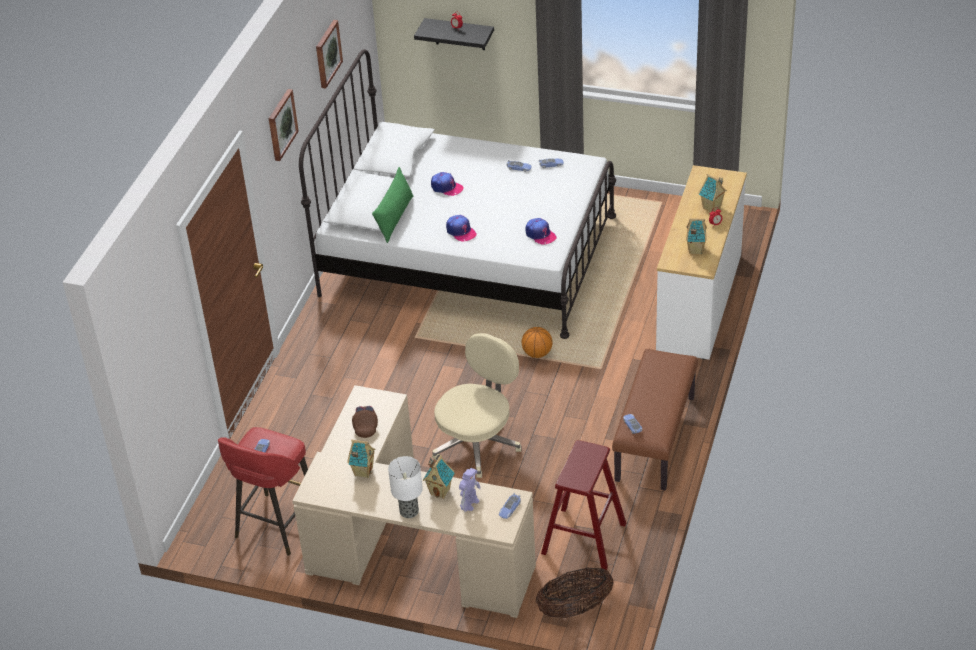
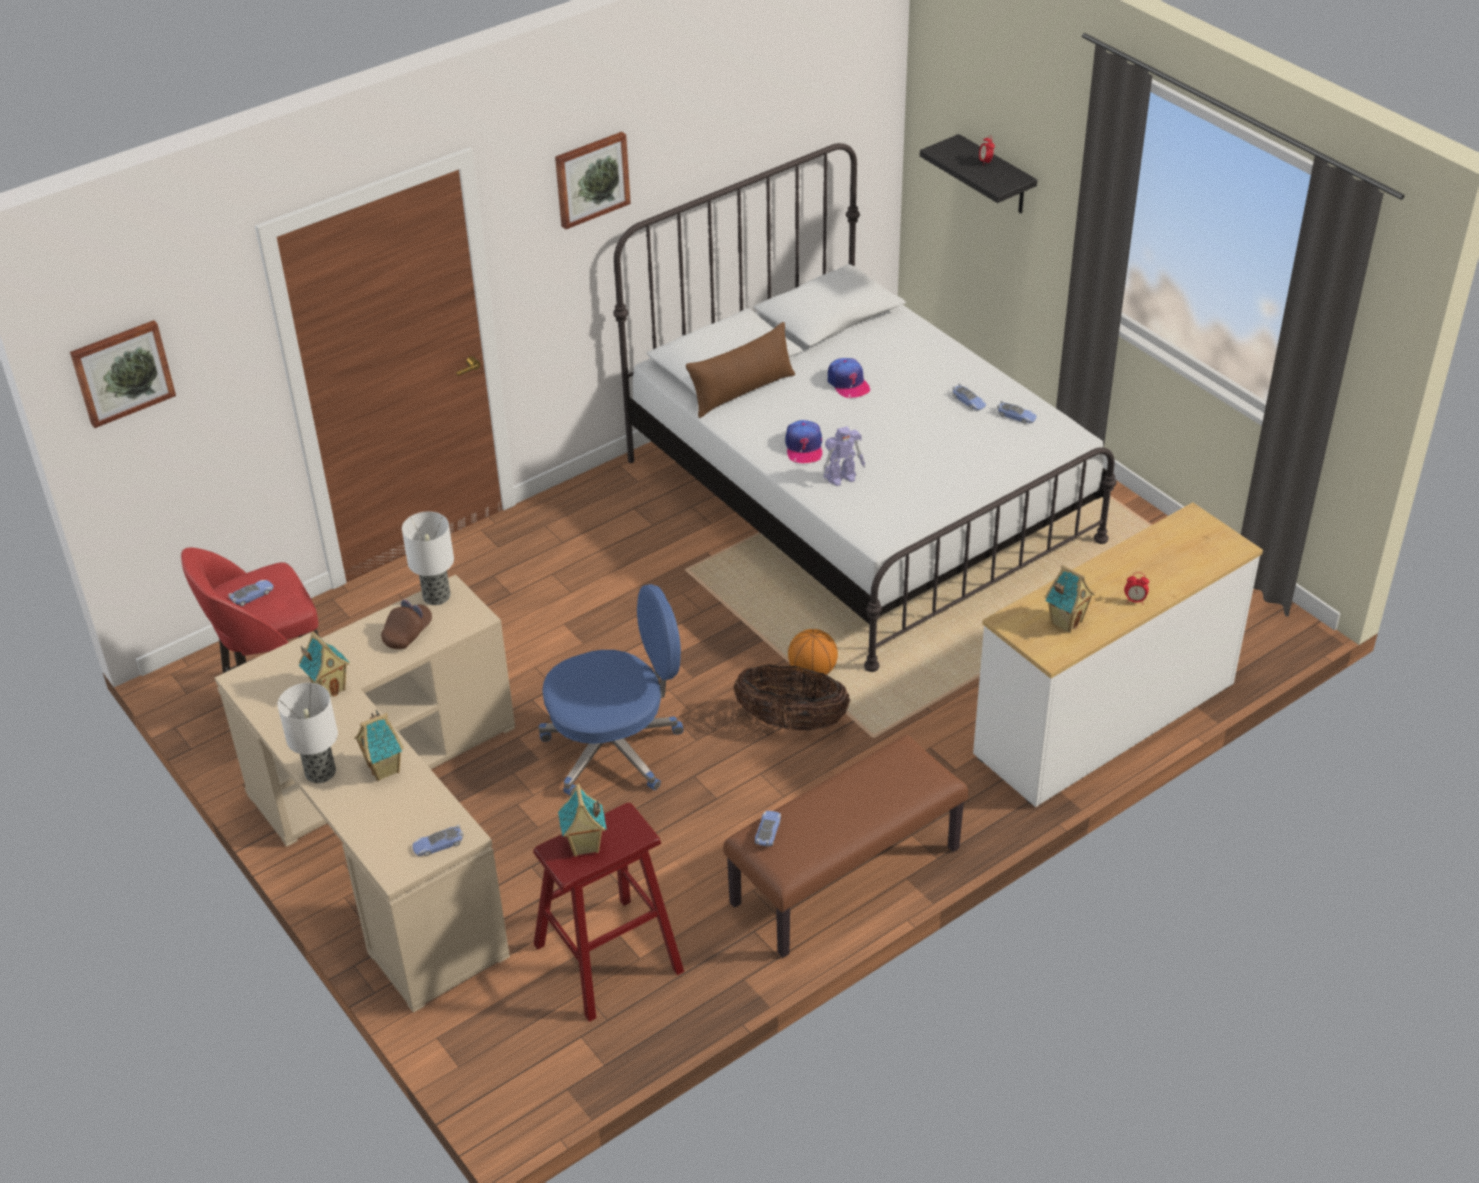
camera: 35 degrees right, 0 degrees up
picture [316,20,343,88] -> picture moved to [70,320,176,428]
green pillow [372,167,413,243] -> brown pillow [686,322,795,418]
beige office chair [432,333,522,478] -> blue office chair [538,584,684,796]
toy robot [459,468,480,512] -> toy robot moved to [823,426,865,486]
cap [525,218,557,245] -> none
basket [536,568,614,618] -> basket moved to [734,664,850,731]
toy house [699,174,727,212] -> toy house moved to [558,784,607,857]
none -> table lamp [402,511,454,605]

